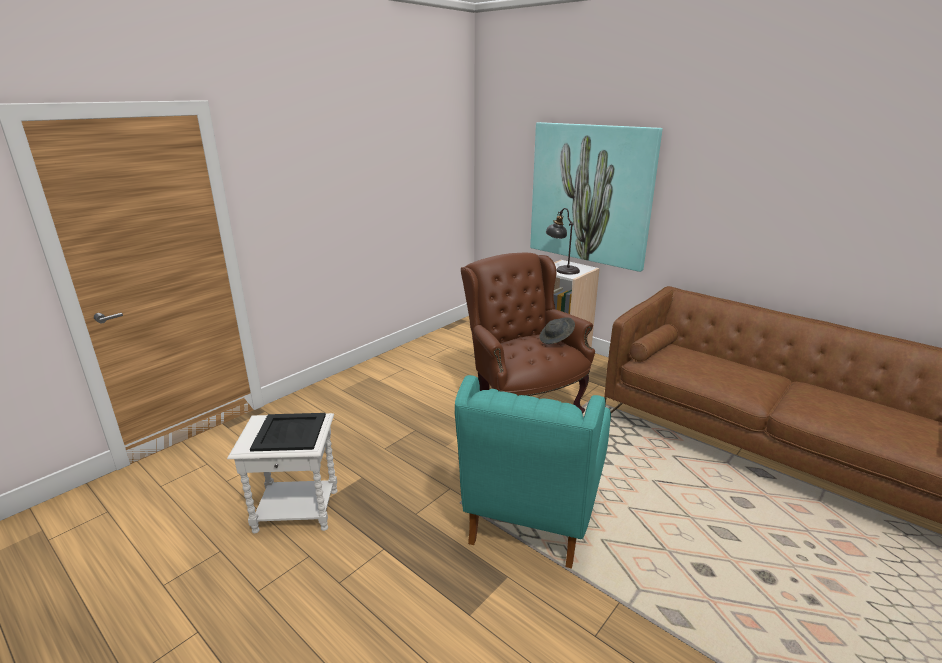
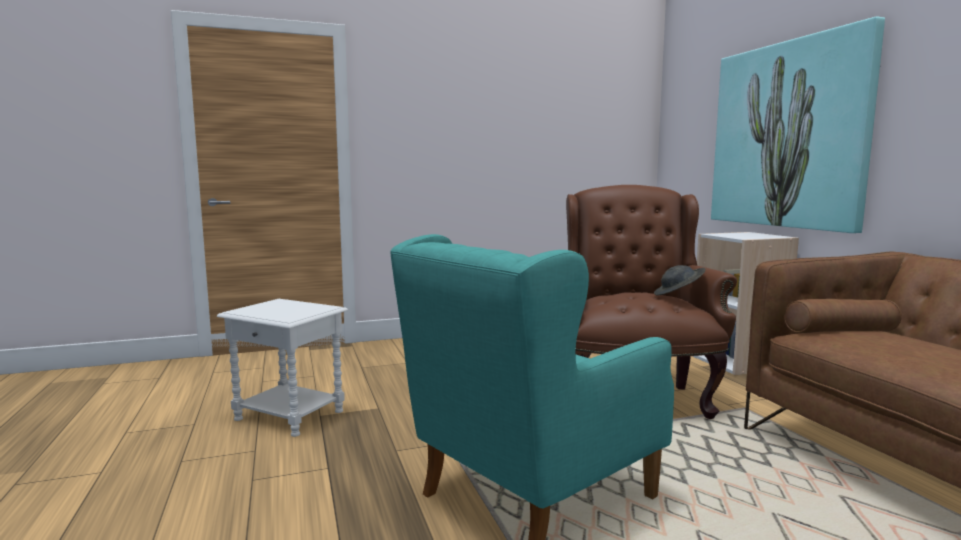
camera: 30 degrees right, 15 degrees down
black tray [250,413,326,452] -> none
grey table lamp [546,208,580,275] -> none

